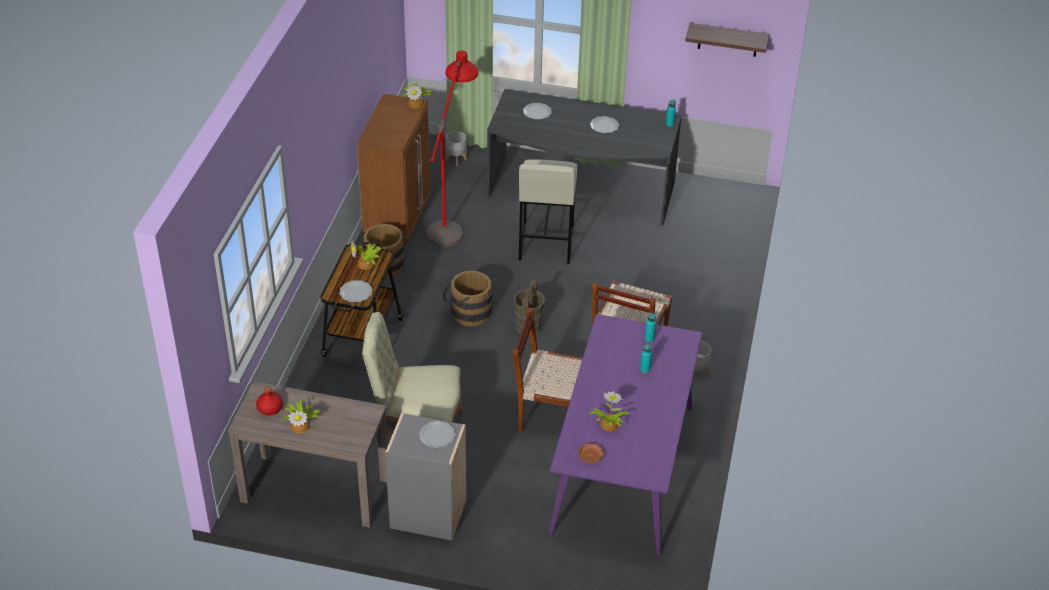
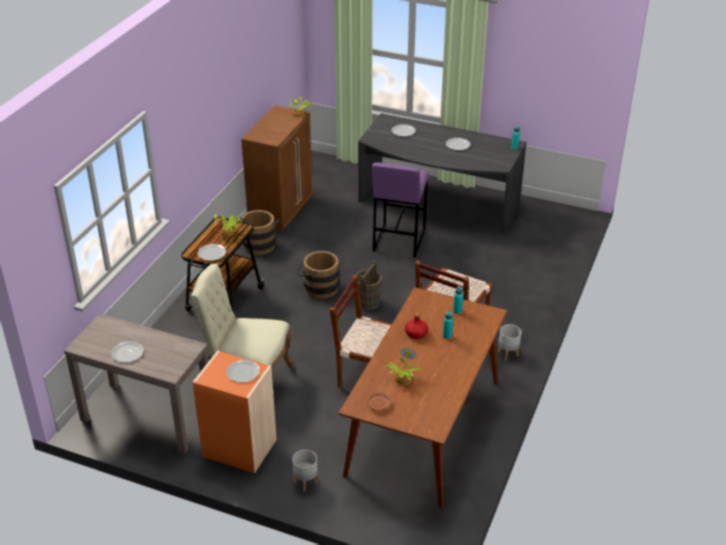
camera: 10 degrees right, 5 degrees down
red bottle [256,386,283,415] -> red bottle moved to [405,312,428,339]
potted plant [281,400,320,434] -> plate [111,341,144,363]
grey bookcase [385,413,466,541] -> orange bookcase [193,350,277,473]
red floor lamp [426,50,478,247] -> none
grey planter [446,131,467,166] -> grey planter moved to [292,450,318,491]
beige stool [519,159,578,264] -> purple stool [372,162,429,258]
purple dining table [549,314,702,556] -> brown dining table [338,287,507,508]
shelf [685,23,770,57] -> none

